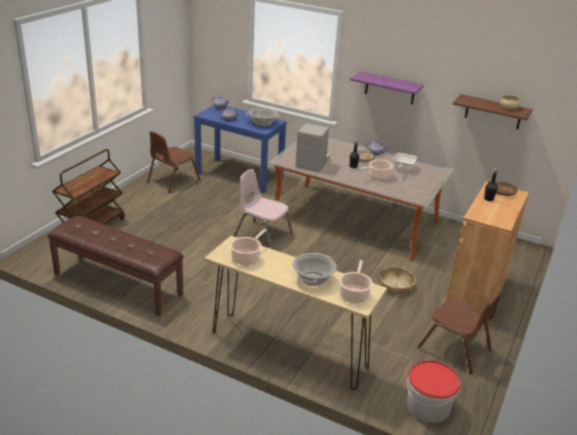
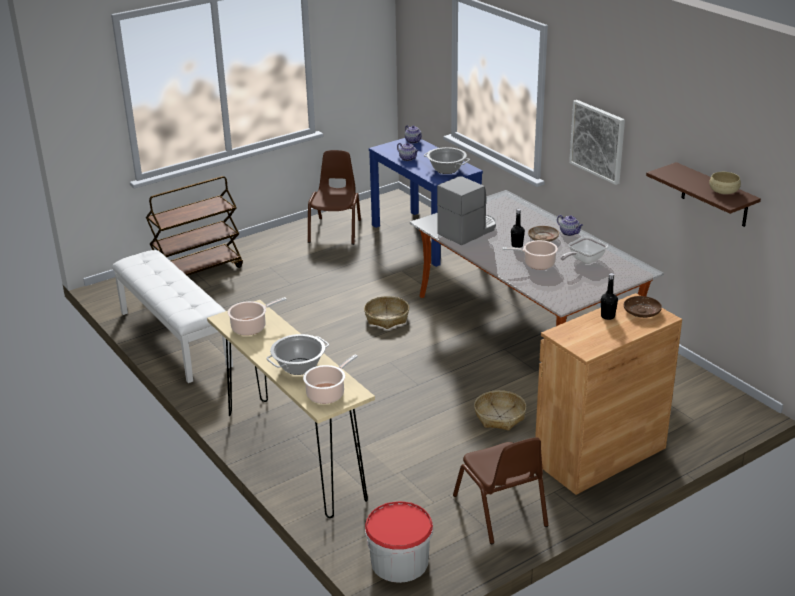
camera: 30 degrees right, 0 degrees up
brown bench [47,216,183,316] -> white bench [112,250,233,383]
brown chair [147,131,201,193] -> brown chair turned 120 degrees clockwise [308,150,361,245]
pink chair [234,169,293,250] -> basket [364,296,409,329]
purple shelf [350,71,424,104] -> picture [569,100,625,185]

